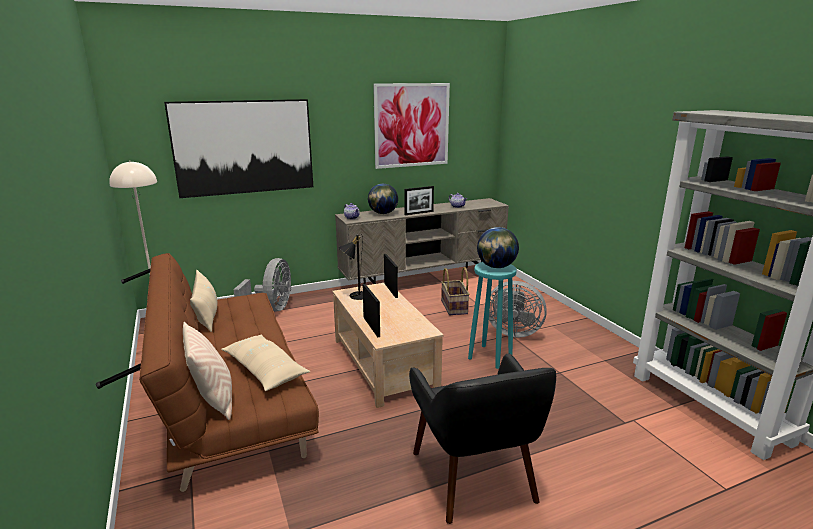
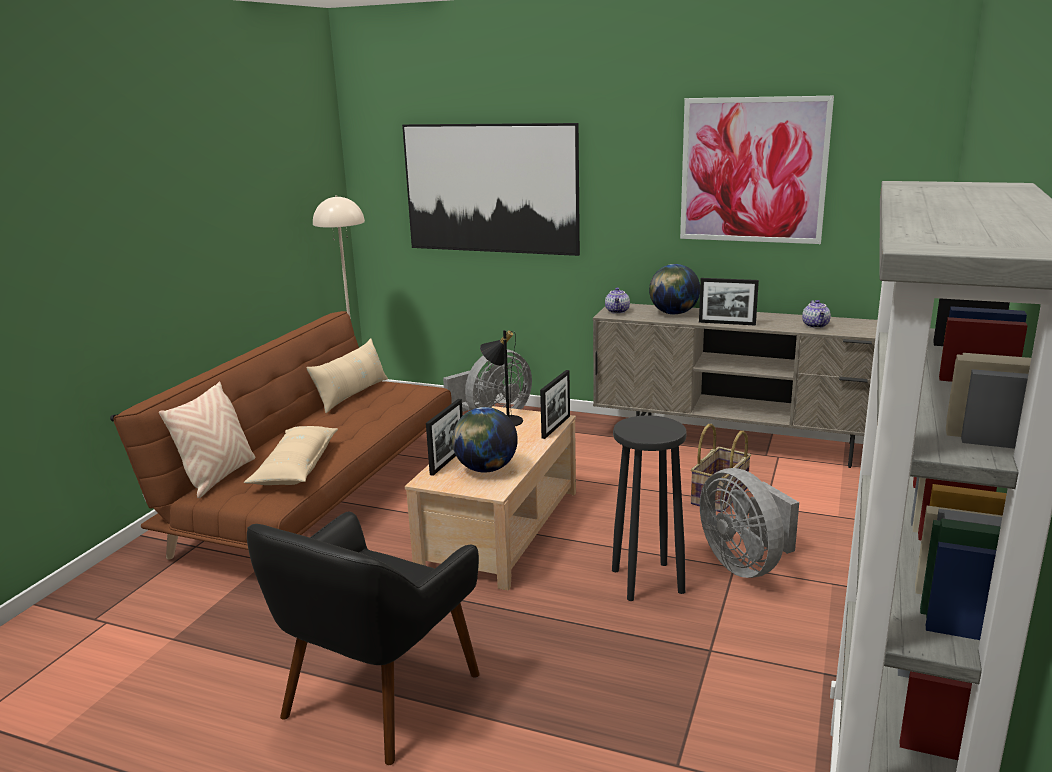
camera: 45 degrees right, 0 degrees up
turquoise stool [468,262,517,369] -> black stool [612,415,687,601]
globe [477,227,519,268] -> globe moved to [452,407,518,472]

